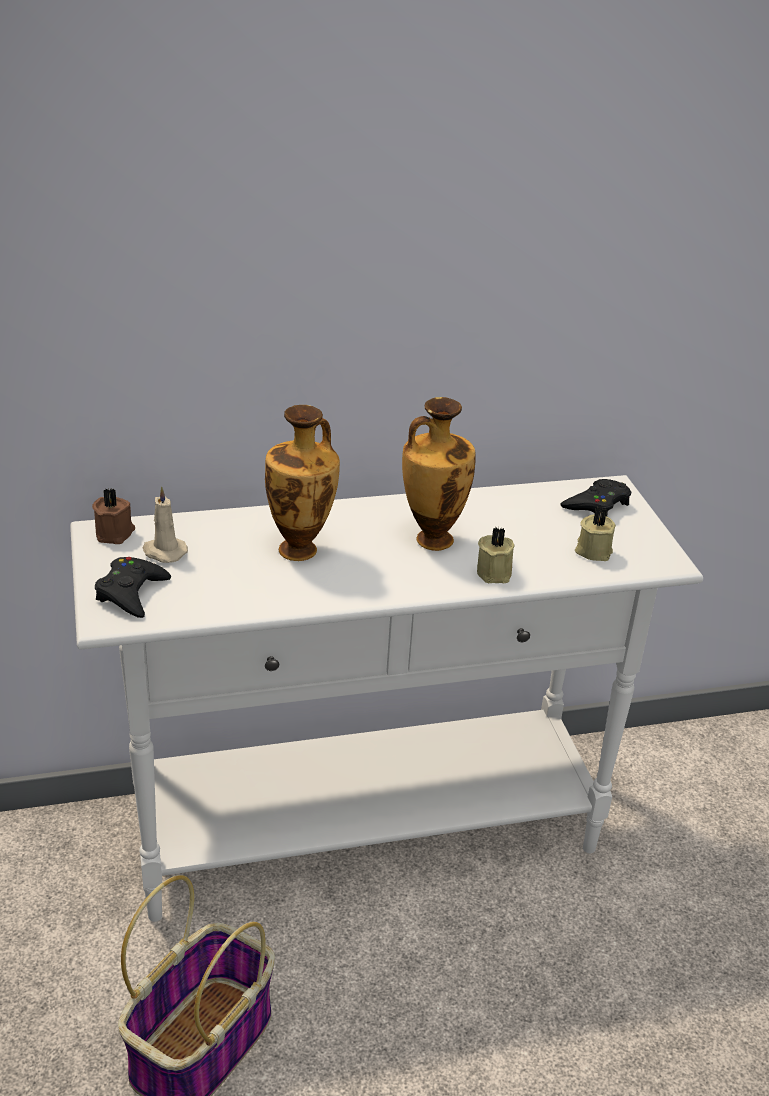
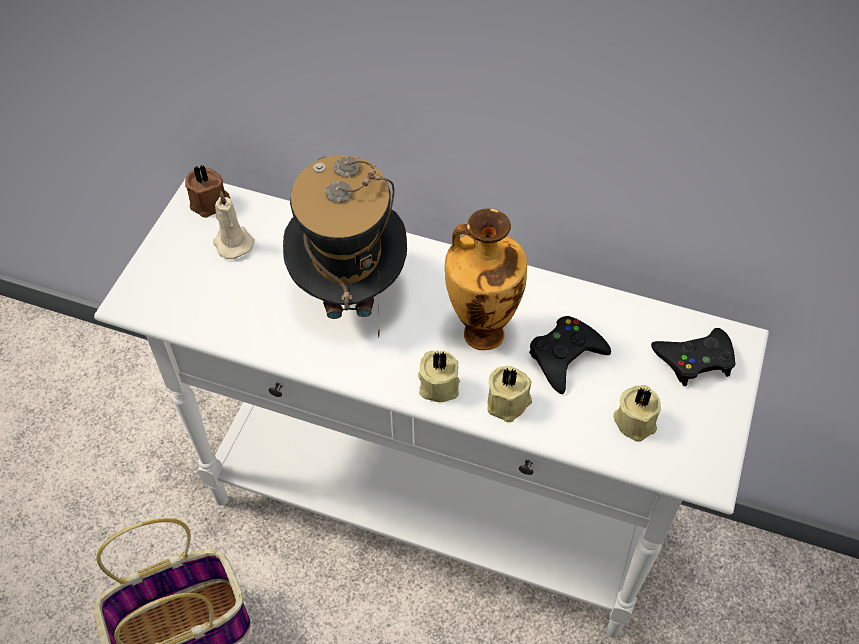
camera: 35 degrees right, 20 degrees up
black game controller [95,557,171,618] -> black game controller moved to [529,316,611,394]
vase [265,405,340,561] -> hat [283,155,407,337]
none -> beige candle [418,351,460,402]

